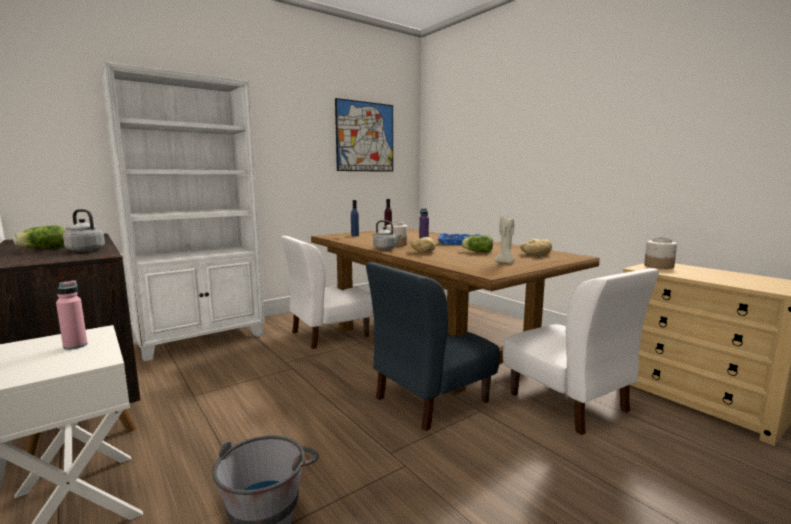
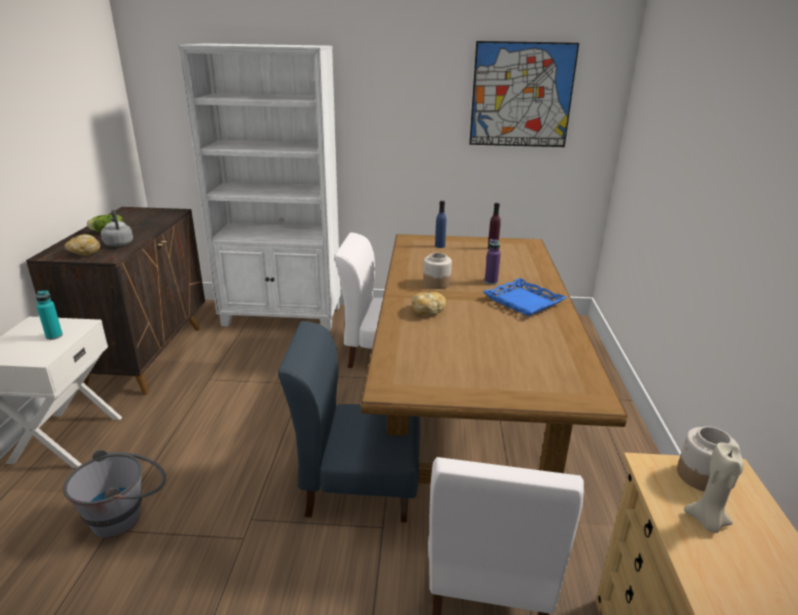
camera: 40 degrees right, 15 degrees up
pink bottle [56,280,88,350] -> turquoise bottle [36,290,63,340]
grey kettle [373,220,402,250] -> none
lettuce [462,235,493,253] -> none
beige candle [494,216,515,263] -> beige candle moved to [684,443,744,533]
bread [520,239,552,255] -> bread moved to [65,234,100,256]

